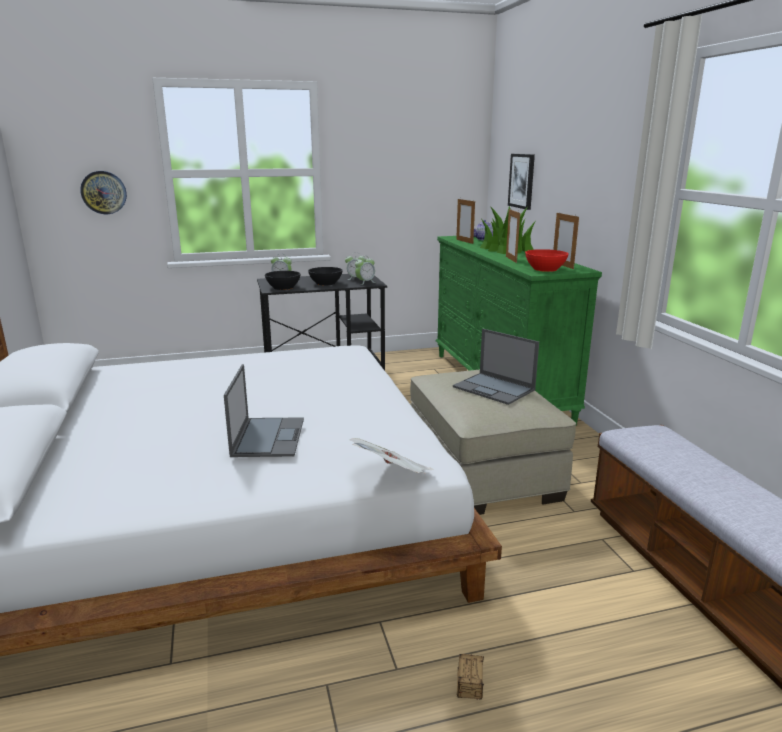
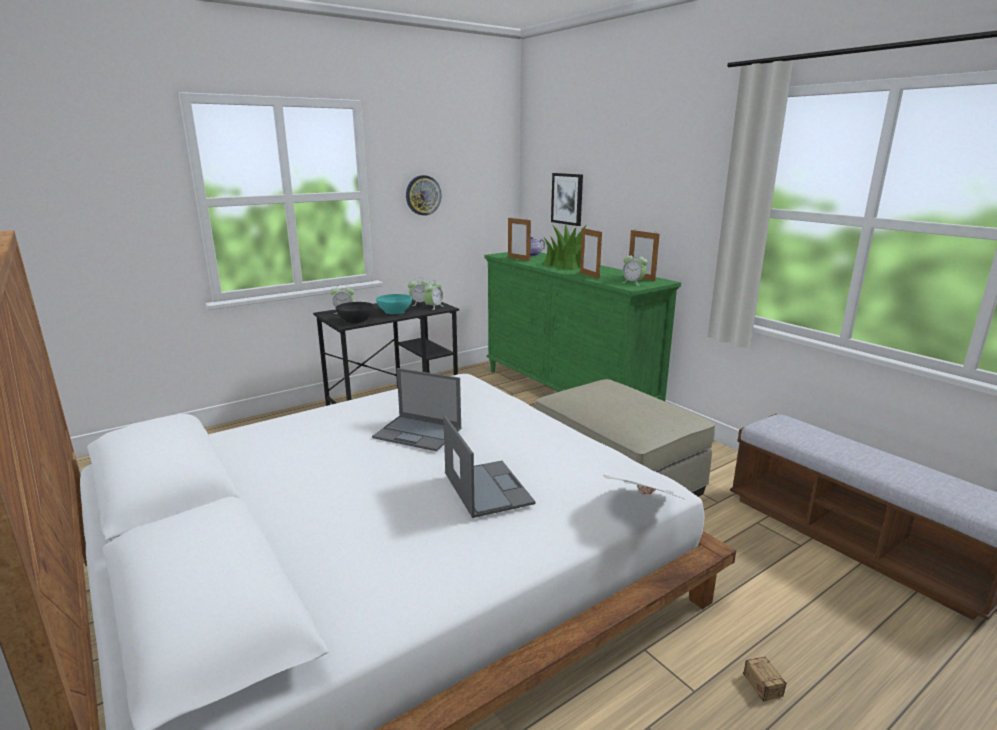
camera: 20 degrees left, 0 degrees up
wall clock [80,171,127,214] -> wall clock moved to [406,175,441,216]
black bowl [308,267,342,286] -> turquoise bowl [376,294,412,314]
laptop [453,329,539,405] -> laptop moved to [372,368,461,451]
red bowl [525,249,568,272] -> alarm clock [622,252,648,286]

